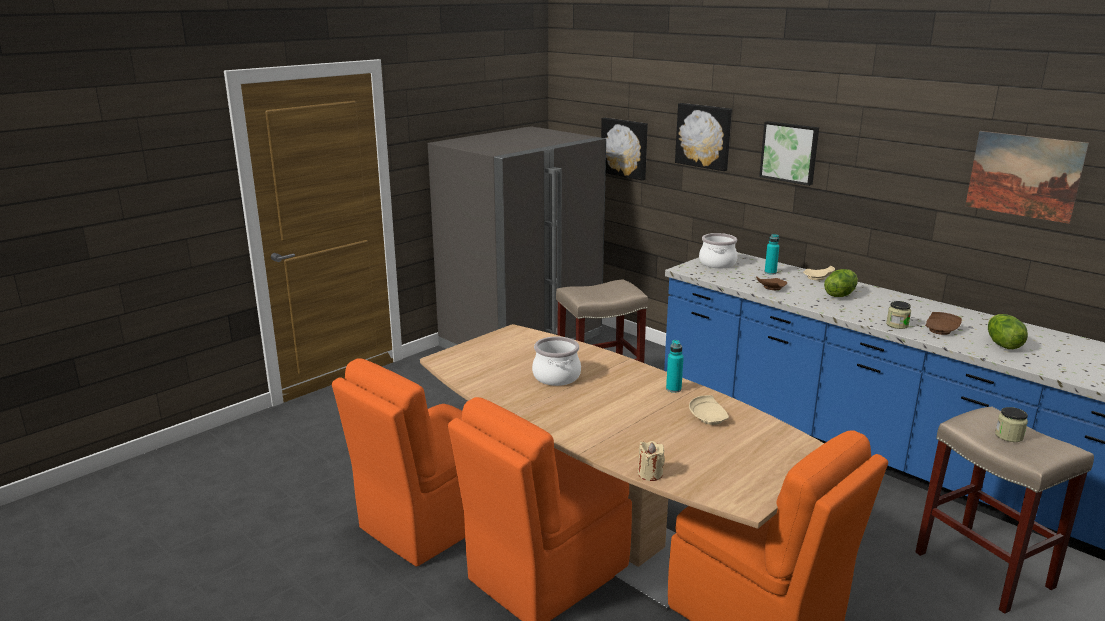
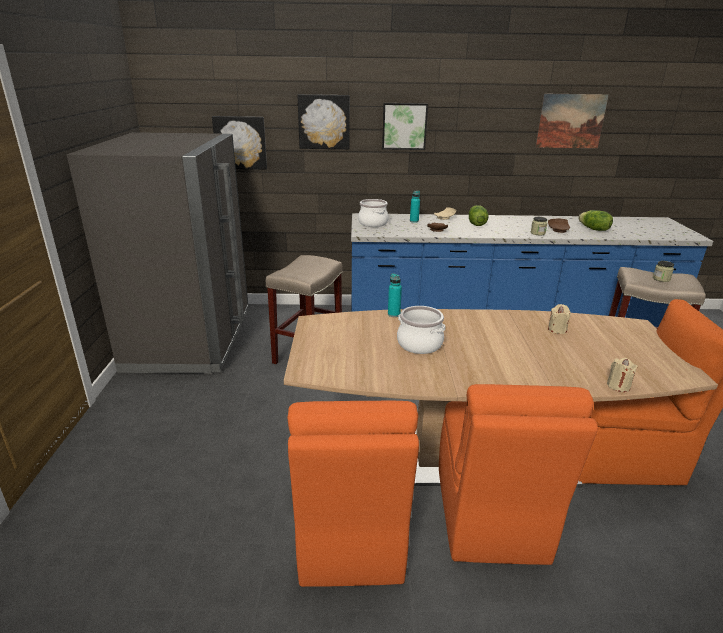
camera: 45 degrees left, 5 degrees up
turquoise bottle [666,340,684,393] -> turquoise bottle moved to [388,273,402,317]
beige plate [689,395,729,425] -> beige candle [548,304,571,334]

